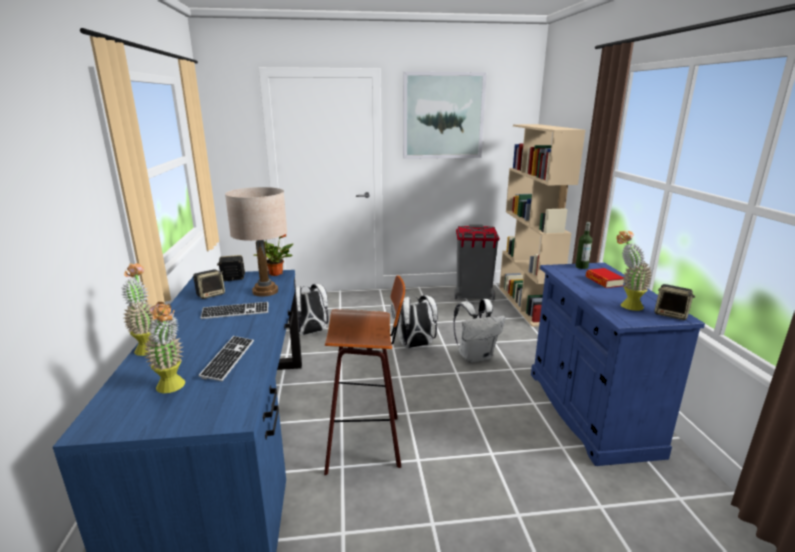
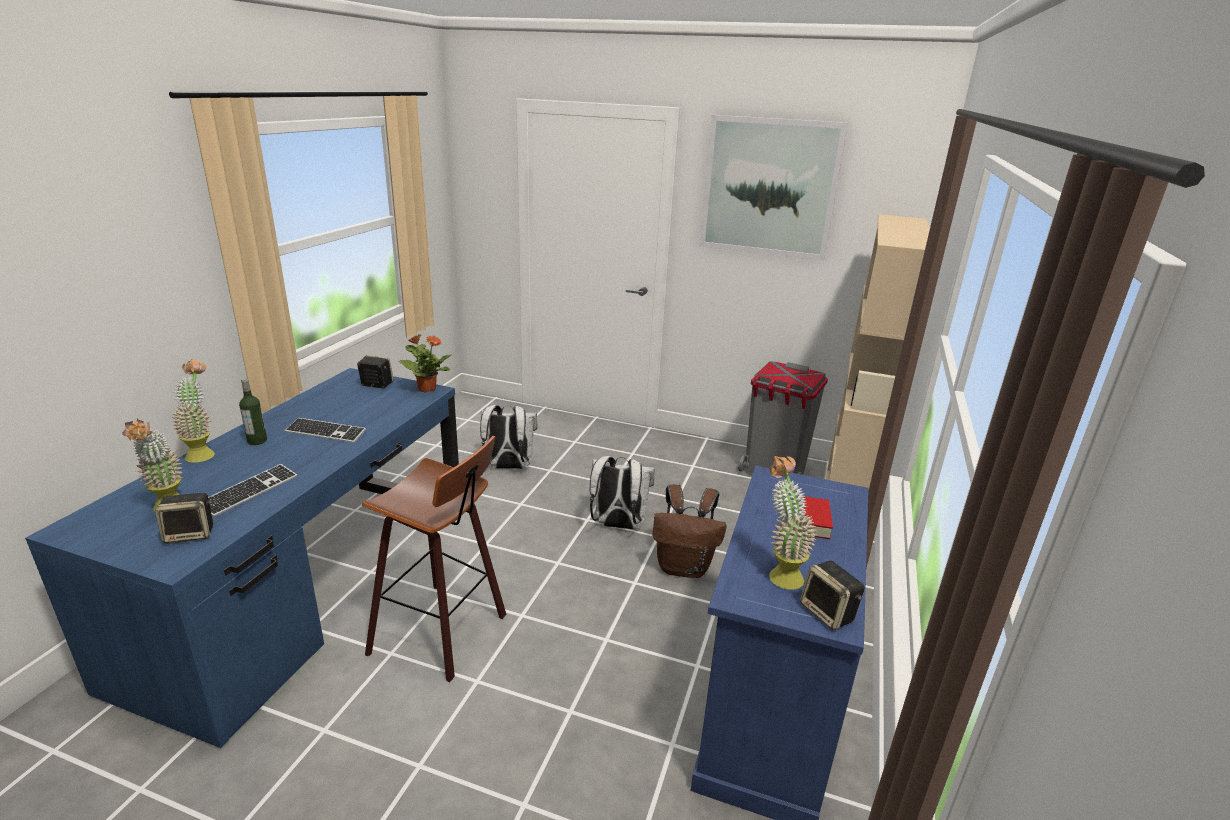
camera: 25 degrees right, 5 degrees up
speaker [193,269,225,299] -> speaker moved to [155,493,213,544]
beige table lamp [225,187,287,297] -> none
white backpack [453,299,505,363] -> brown backpack [653,485,726,578]
bottle [576,222,592,269] -> bottle moved to [239,378,267,445]

